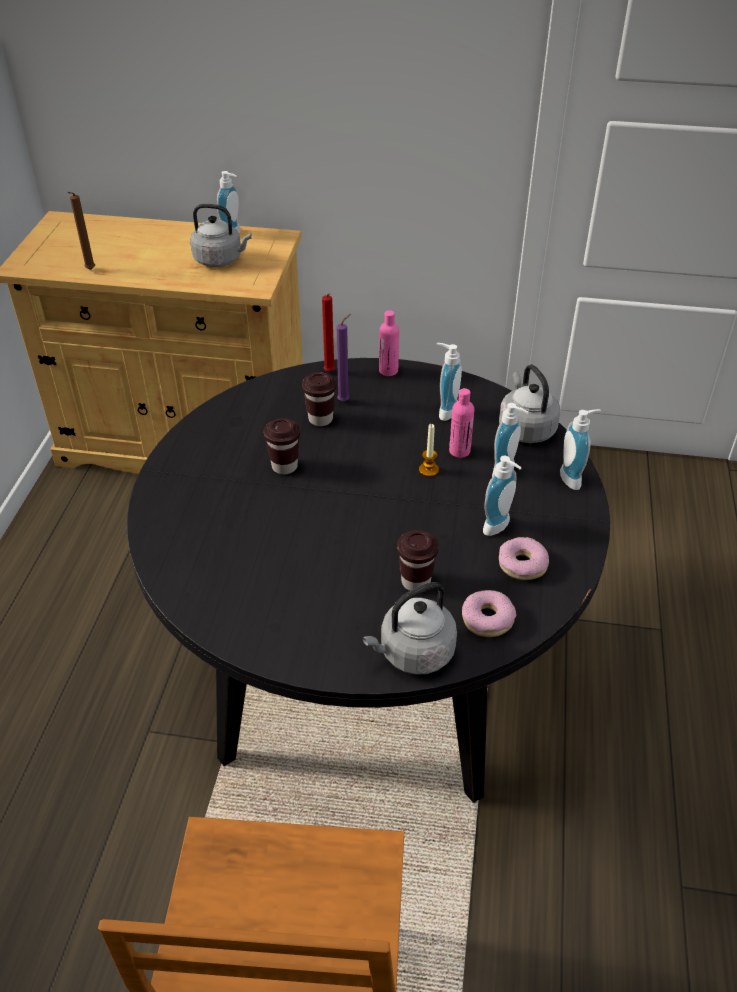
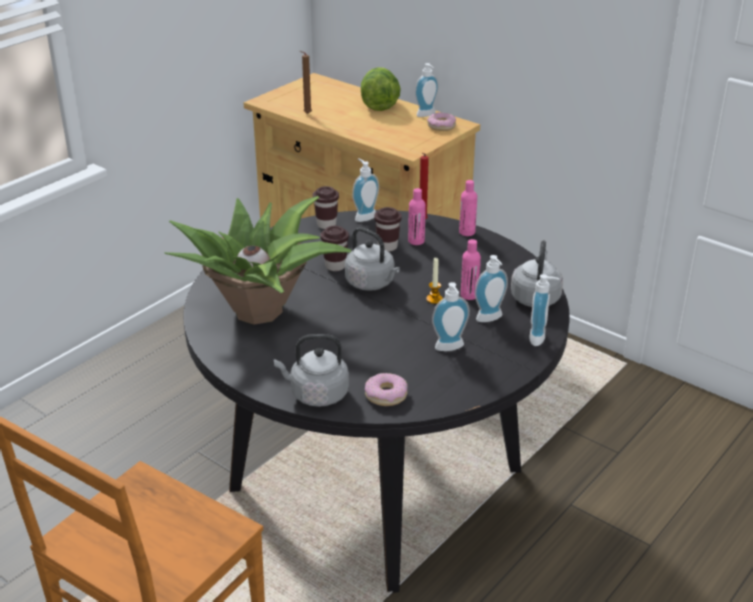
camera: 30 degrees right, 10 degrees down
grey kettle [190,204,251,267] -> grey kettle moved to [345,227,400,291]
purple candle [337,314,351,402] -> pink bottle [408,188,426,245]
brown cup [397,530,439,591] -> brown cup moved to [313,186,339,229]
soap dispenser [437,343,462,421] -> soap dispenser moved to [352,158,379,222]
donut [499,537,549,580] -> donut moved to [427,112,456,131]
none -> potted plant [164,196,351,325]
none -> lettuce [361,67,401,111]

